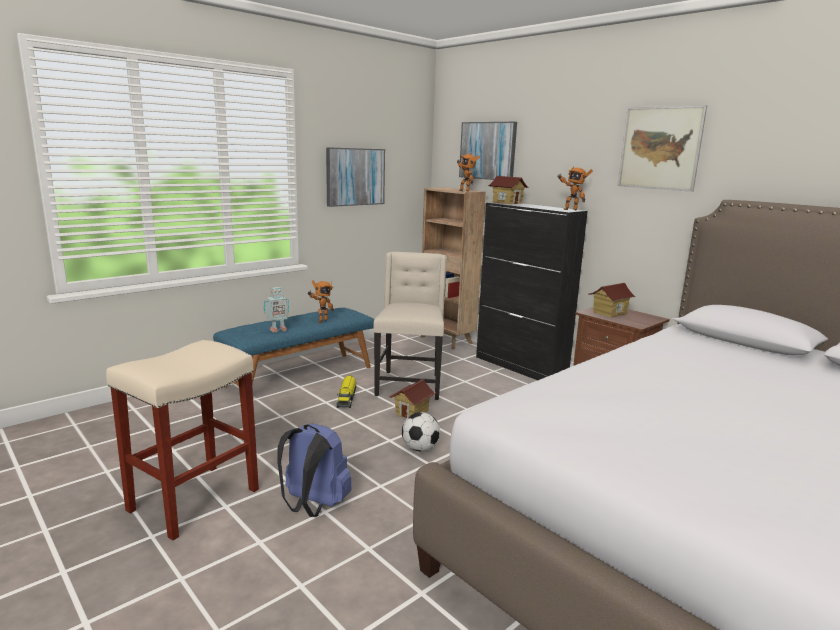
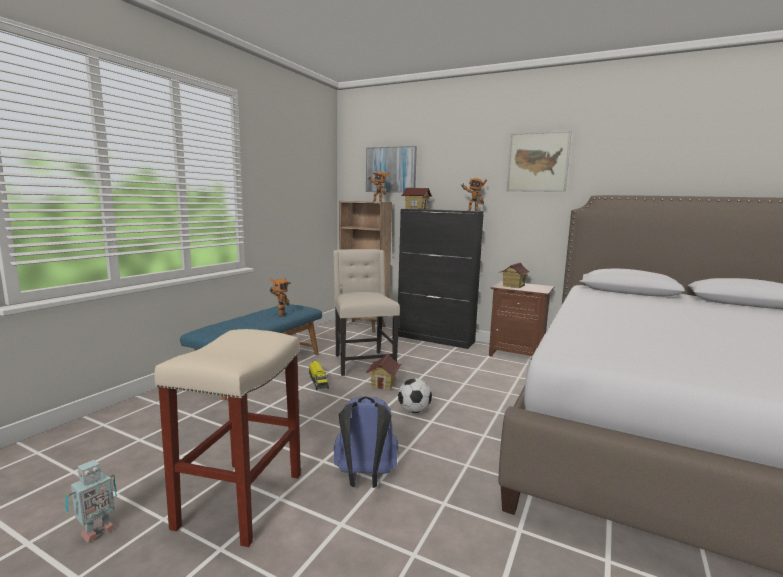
camera: 20 degrees left, 5 degrees down
toy robot [264,287,289,332] -> toy robot moved to [65,460,117,543]
picture [326,147,385,207] -> none

